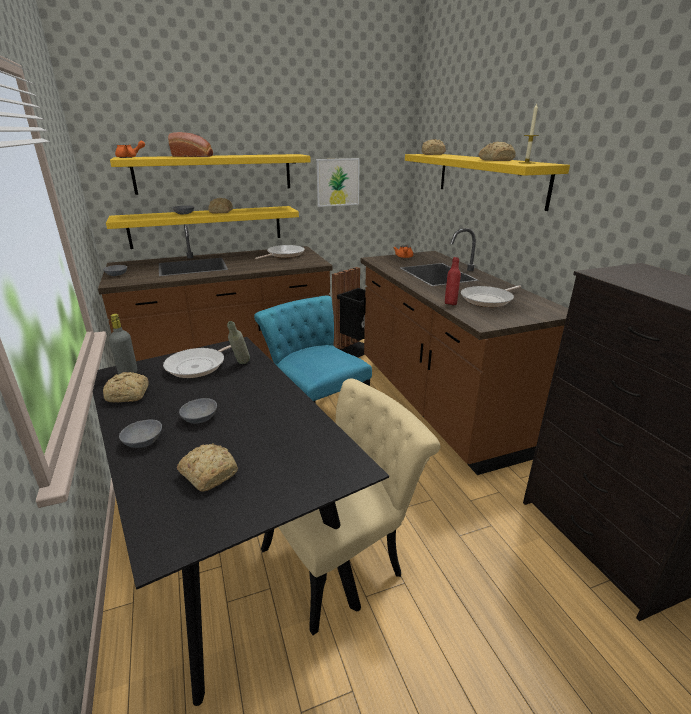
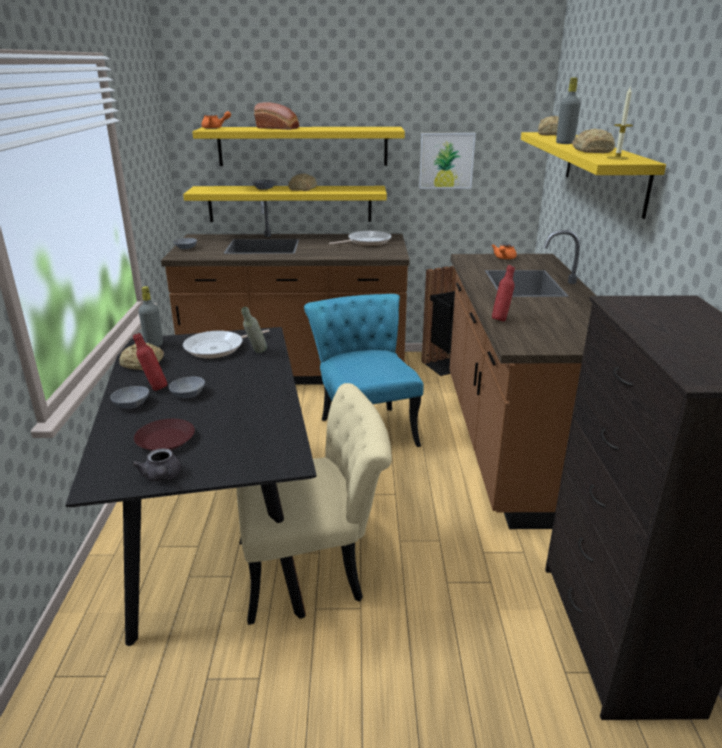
camera: 20 degrees right, 0 degrees up
bread [177,443,238,492] -> brown plate [134,419,195,451]
frying pan [461,285,521,307] -> none
none -> grey teapot [132,448,181,482]
none -> red bottle [133,333,167,391]
none -> grey bottle [556,78,581,144]

